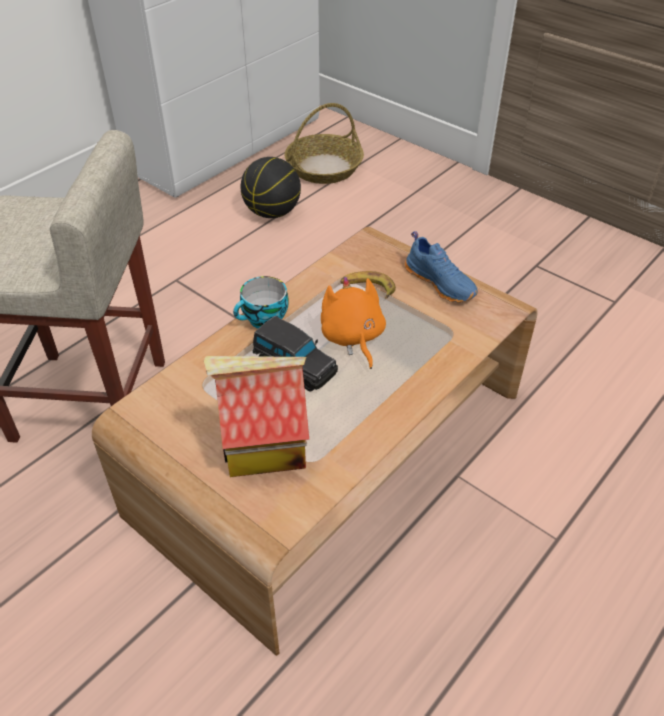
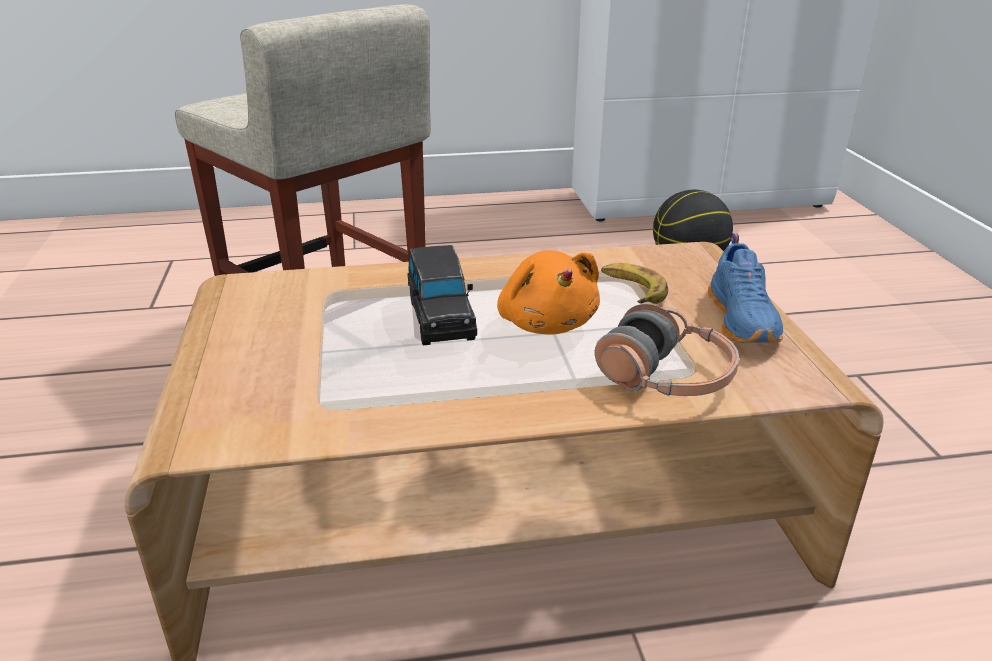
camera: 40 degrees right, 15 degrees down
toy house [204,356,309,477] -> none
cup [233,276,288,329] -> none
basket [284,103,364,184] -> none
orange plush toy [321,276,386,369] -> orange plush toy turned 135 degrees clockwise [497,250,600,335]
none -> headphones [595,304,739,396]

